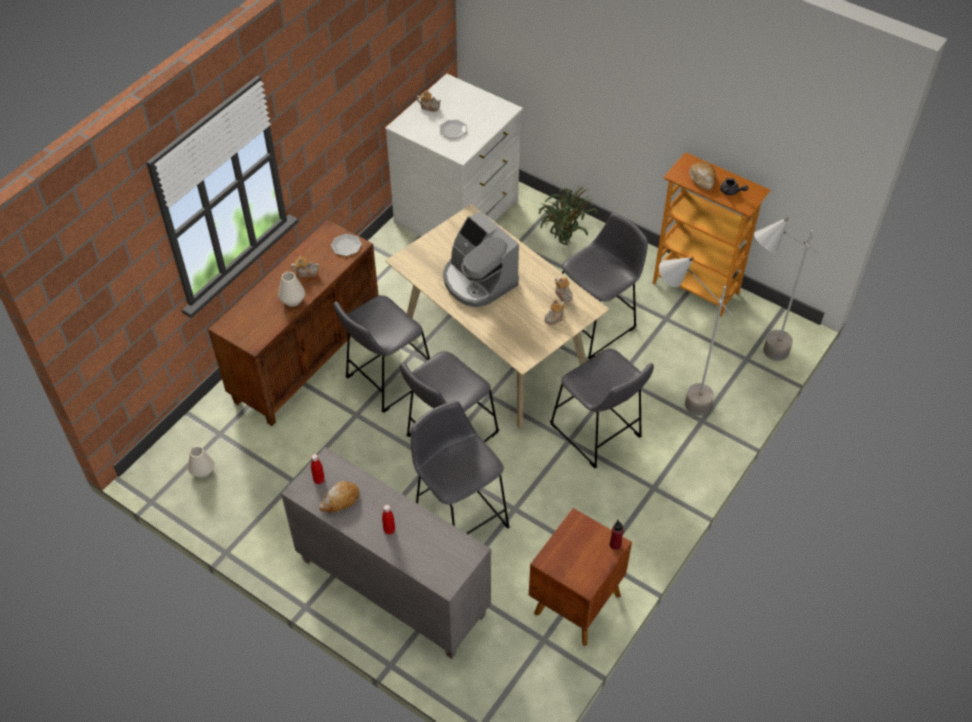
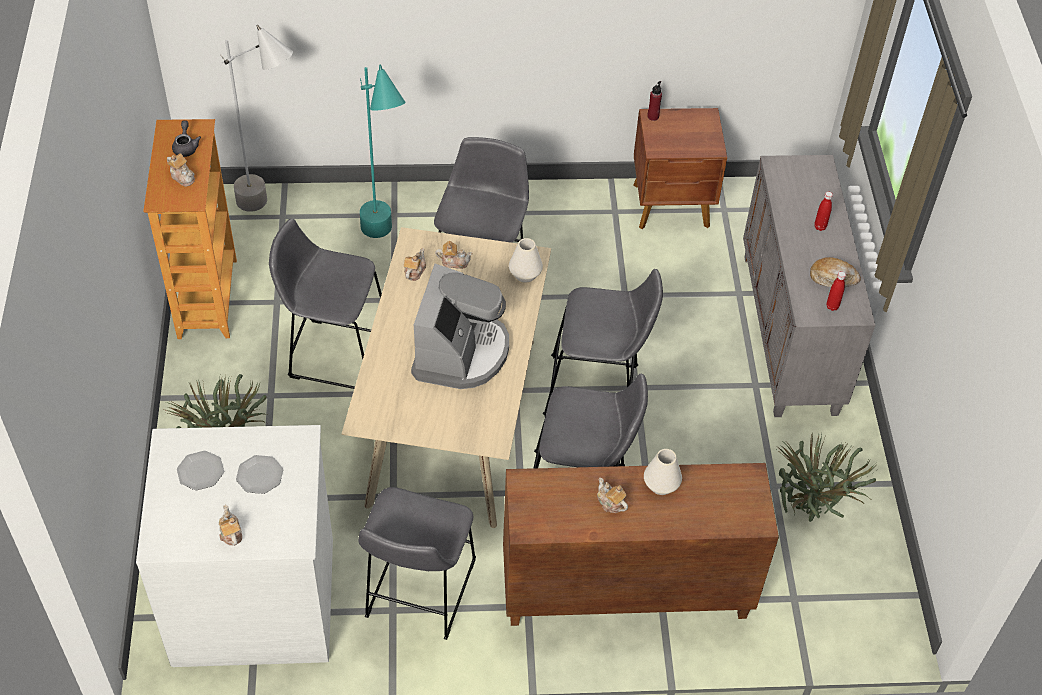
camera: 130 degrees left, 0 degrees up
white vase [188,446,215,478] -> white vase moved to [509,238,543,283]
plate [331,234,362,256] -> plate moved to [177,451,224,490]
grey stool [411,401,510,534] -> grey stool moved to [358,487,476,640]
grey floor lamp [659,257,733,416] -> turquoise floor lamp [360,65,406,238]
bread [689,162,717,190] -> teapot [167,153,195,187]
none -> potted plant [778,431,876,522]

